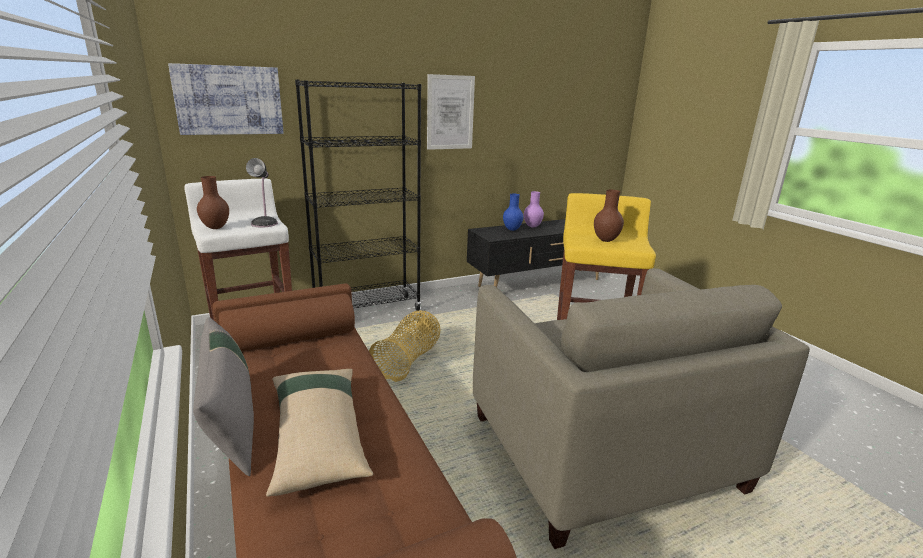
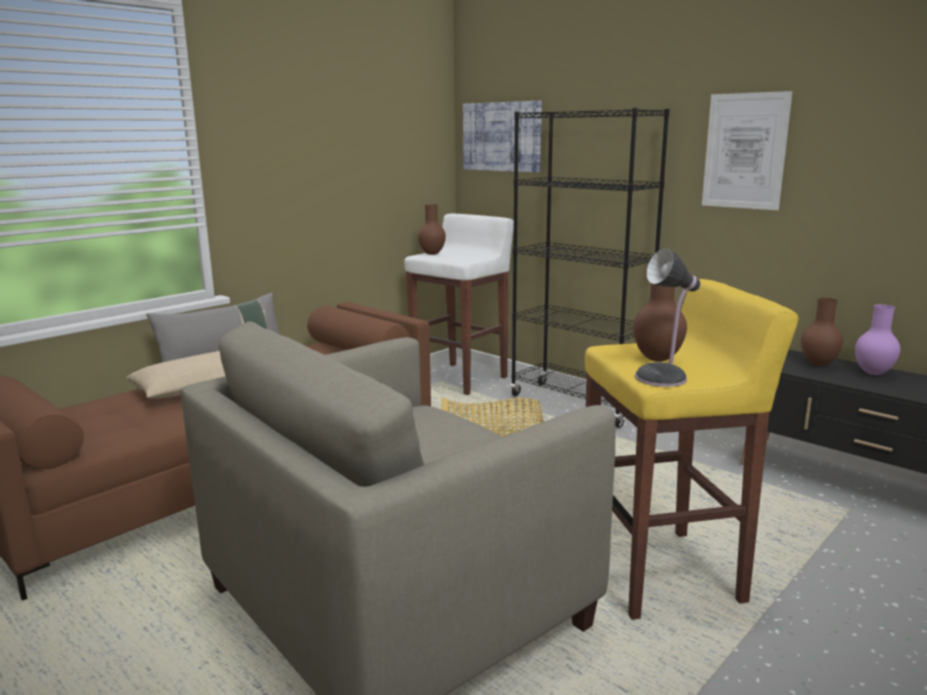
camera: 70 degrees right, 5 degrees down
table lamp [246,158,278,227] -> table lamp moved to [635,248,700,387]
blue vase [503,194,523,231] -> brown vase [801,298,843,366]

